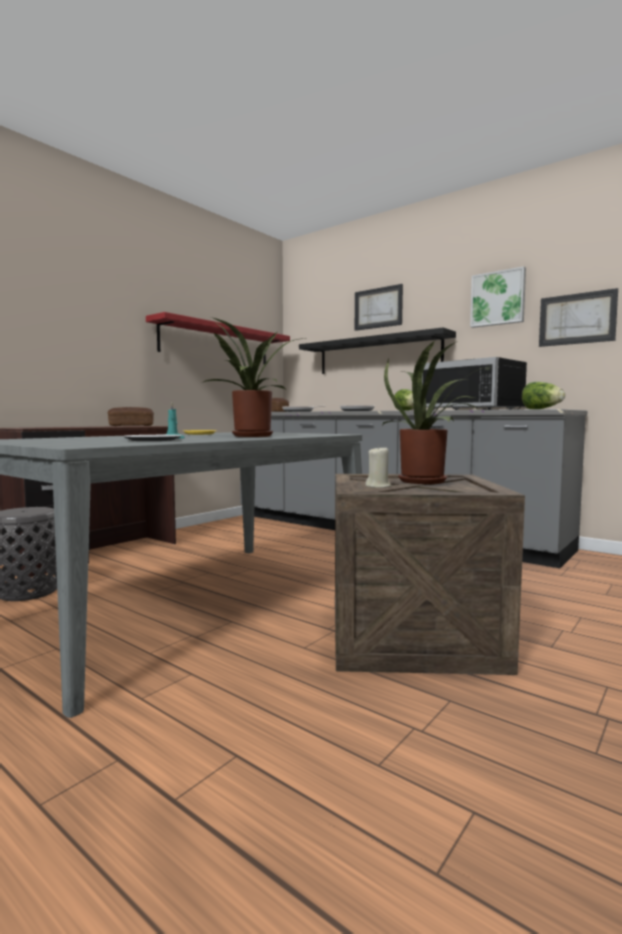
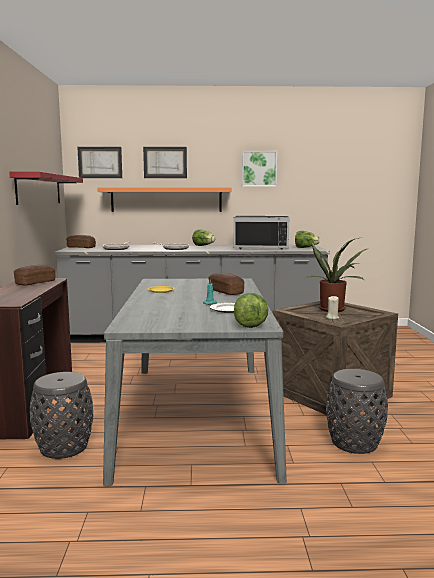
camera: 40 degrees left, 5 degrees up
potted plant [201,317,307,437] -> bread [208,273,244,295]
black shelf [299,327,456,374] -> orange shelf [98,187,231,212]
picture [539,288,618,347] -> picture moved to [77,147,122,178]
none -> lettuce [234,293,268,328]
none -> grey stool [326,369,388,454]

